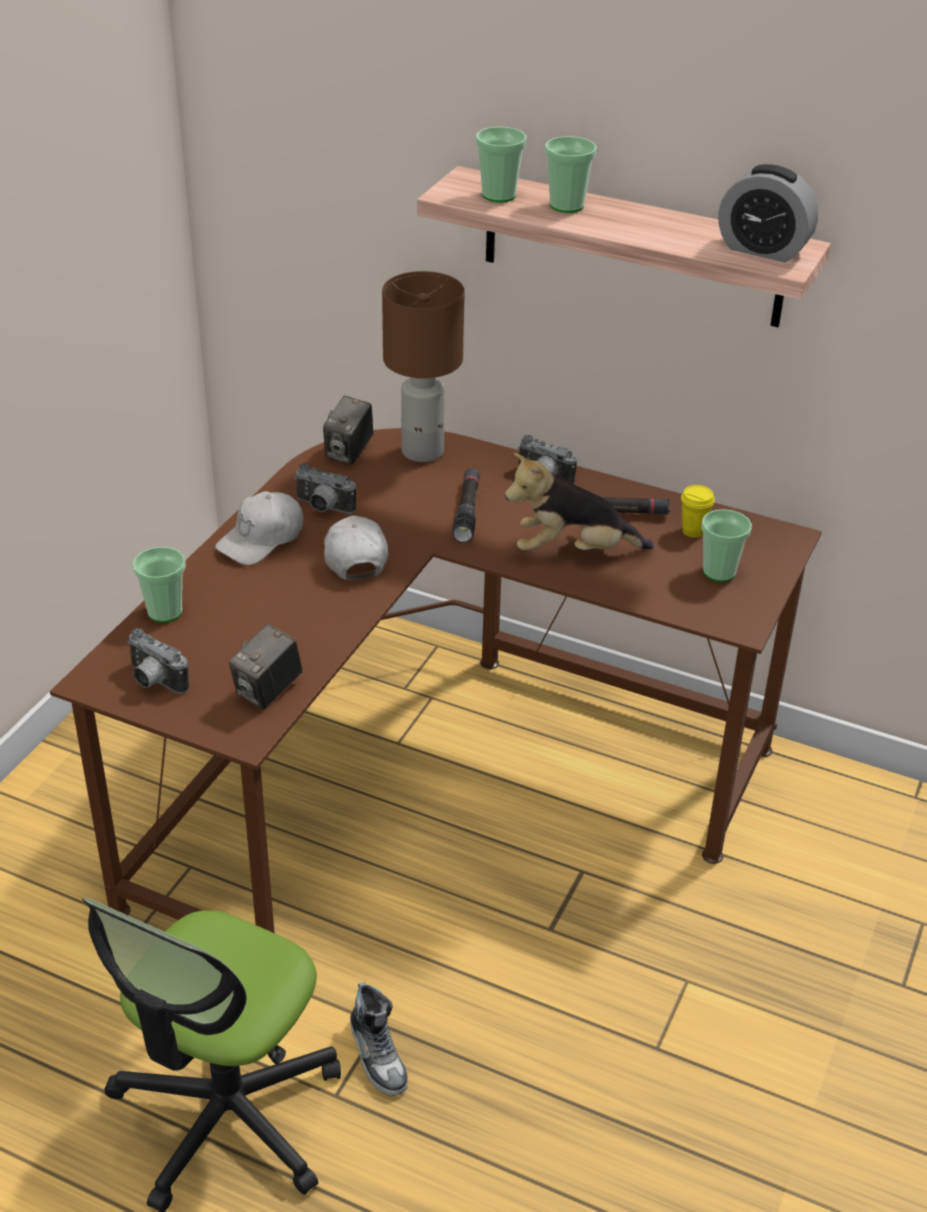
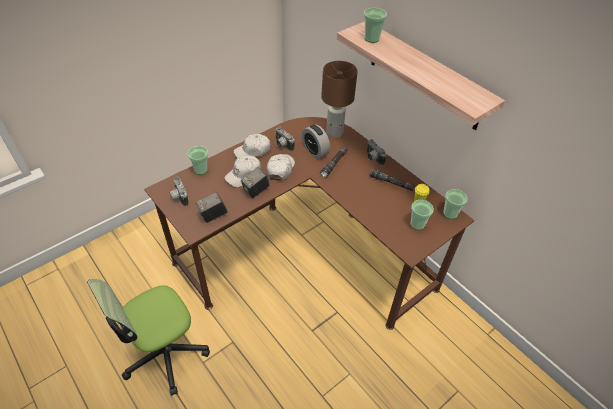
camera: 25 degrees right, 10 degrees up
camera [323,395,373,465] -> camera moved to [241,167,270,199]
shoe [350,982,408,1096] -> none
plush toy [505,453,654,551] -> none
cup [545,136,597,213] -> cup moved to [443,189,467,219]
alarm clock [718,164,818,262] -> alarm clock moved to [302,124,330,159]
none -> white cap [224,155,261,187]

